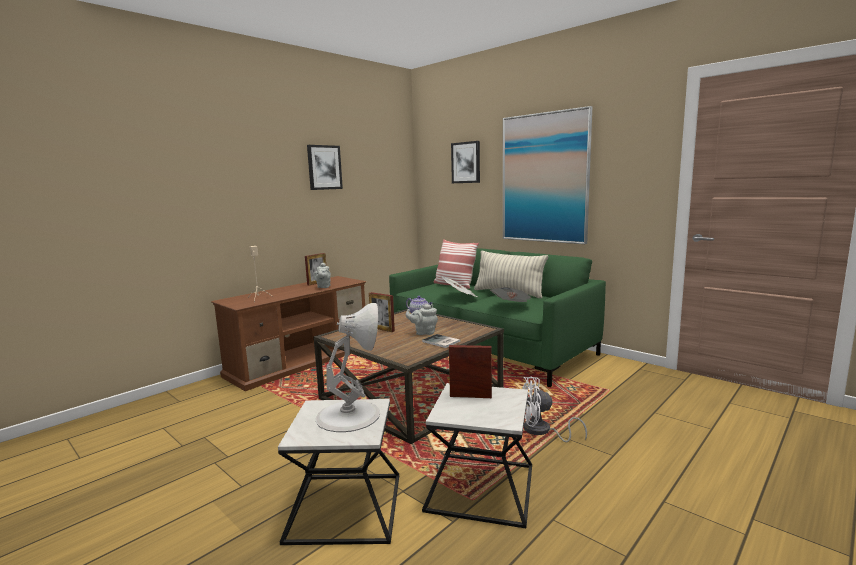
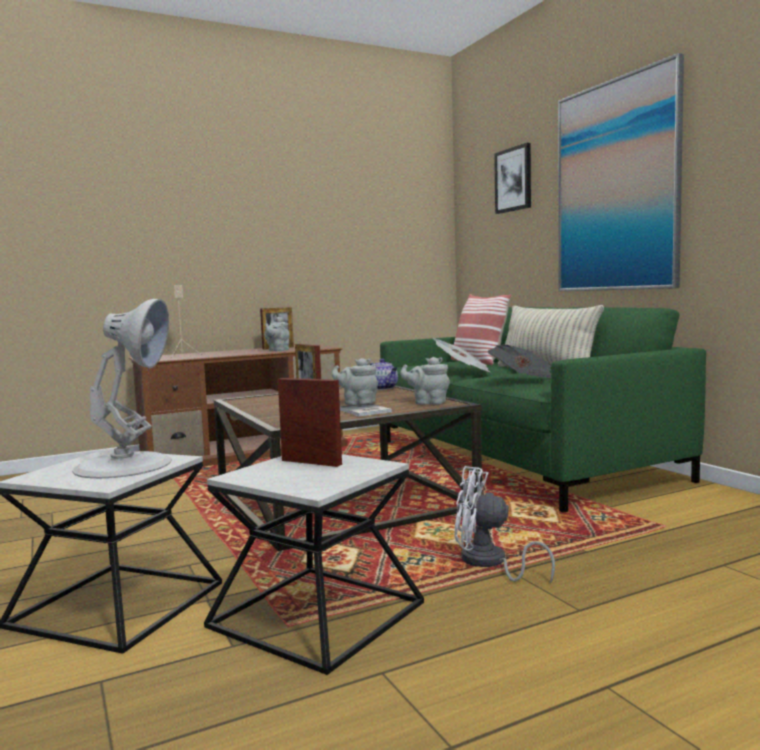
camera: 20 degrees right, 5 degrees down
picture [307,145,343,190] -> none
none -> grey teapot [400,357,450,405]

